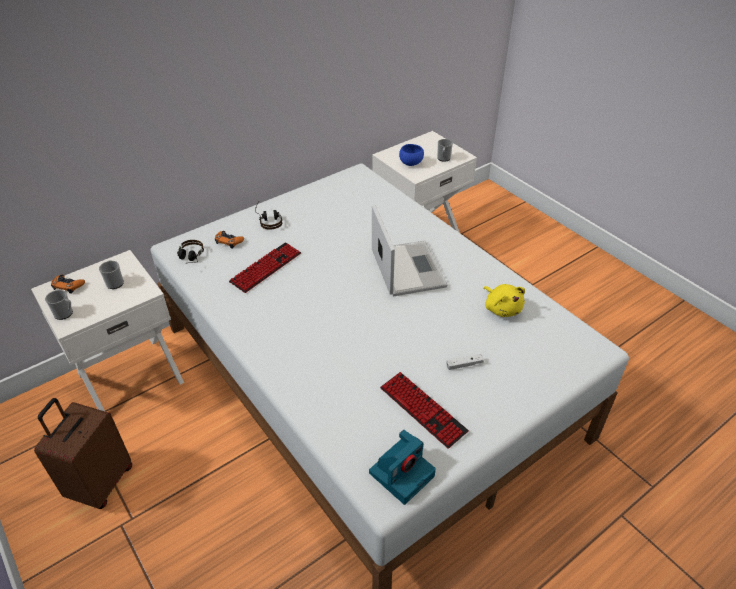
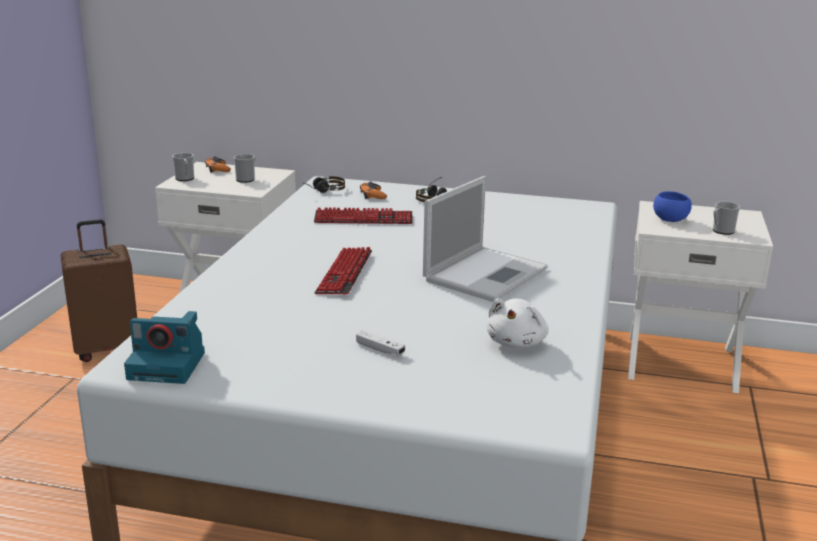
camera: 50 degrees right, 20 degrees down
keyboard [380,372,469,449] -> keyboard moved to [315,247,372,294]
yellow plush toy [484,284,525,317] -> white plush toy [487,298,549,348]

